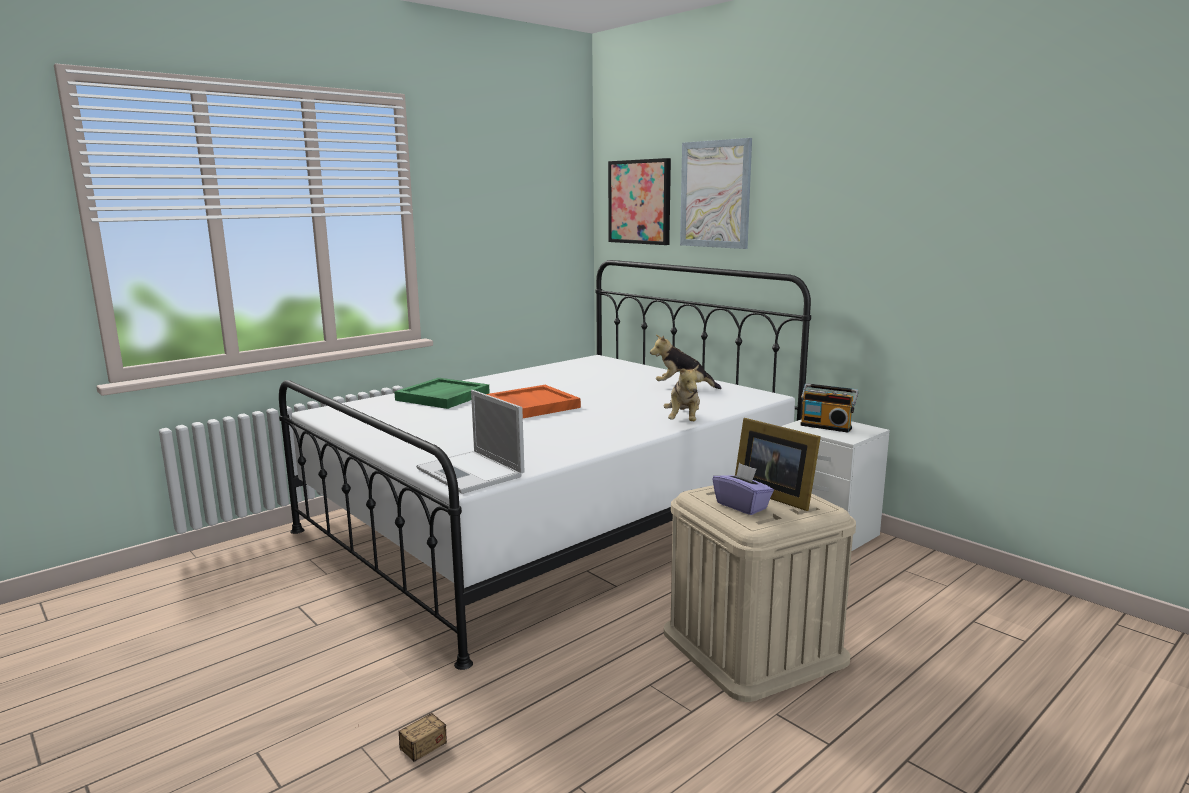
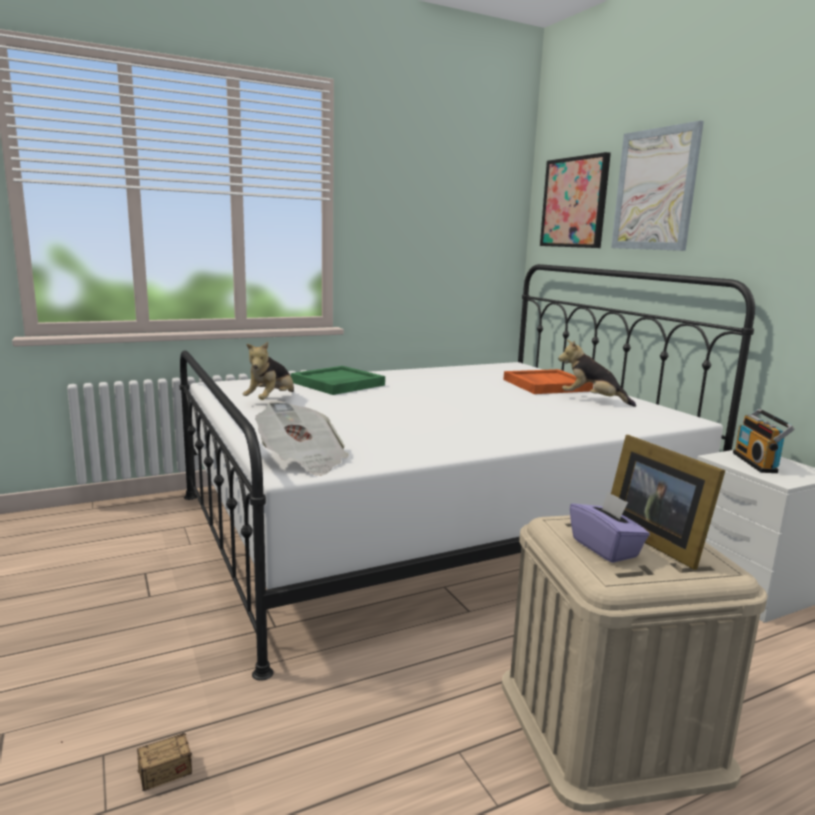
camera: 15 degrees right, 0 degrees up
laptop [416,390,524,494] -> newspaper [255,401,349,476]
orange tray [486,385,581,418] -> orange tray moved to [503,369,593,394]
plush toy [664,364,700,421] -> plush toy moved to [242,342,294,400]
radio [800,383,858,432] -> radio turned 45 degrees clockwise [733,409,795,473]

